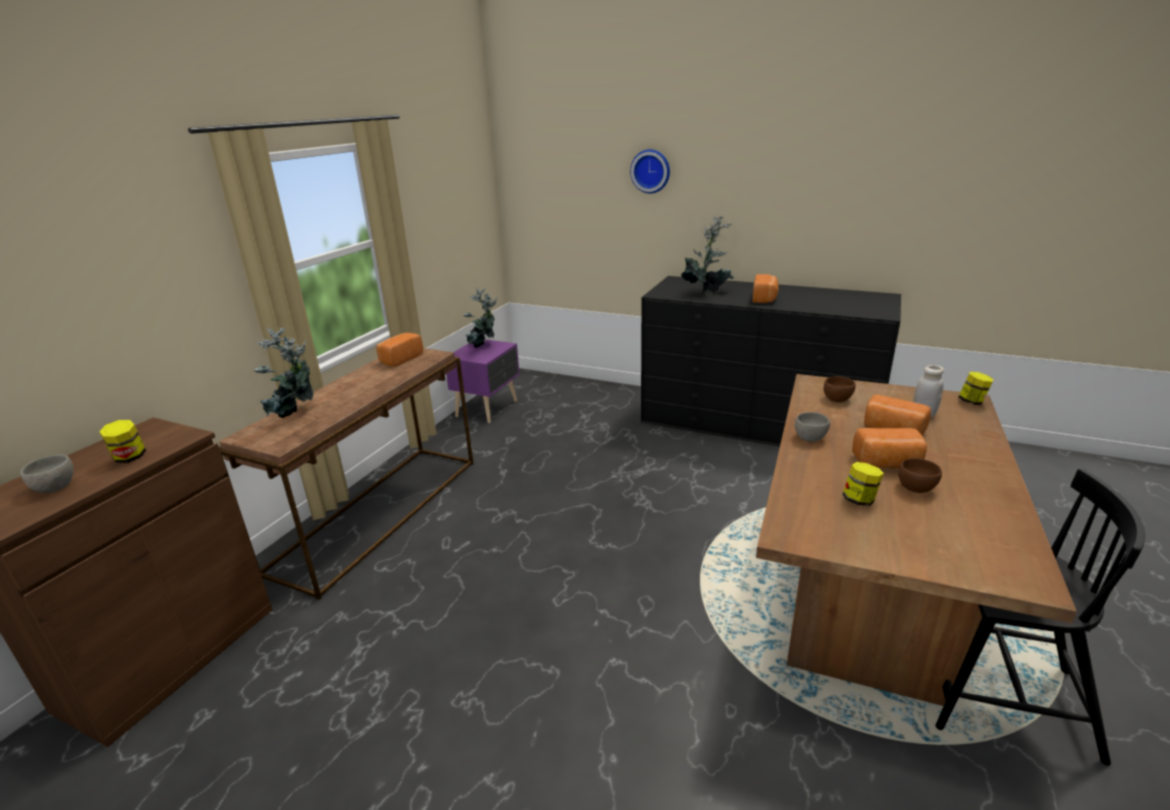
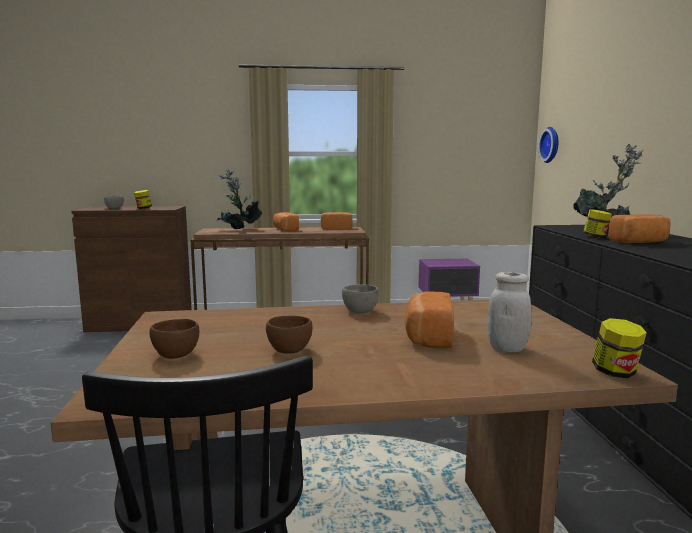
camera: 60 degrees right, 15 degrees down
potted plant [463,287,498,348] -> none
wall clock [630,149,670,193] -> wall clock moved to [538,127,558,163]
brown bowl [824,376,856,402] -> brown bowl moved to [149,319,199,359]
jar [843,462,884,506] -> jar moved to [583,209,612,238]
bread [852,428,927,468] -> bread moved to [273,212,299,231]

